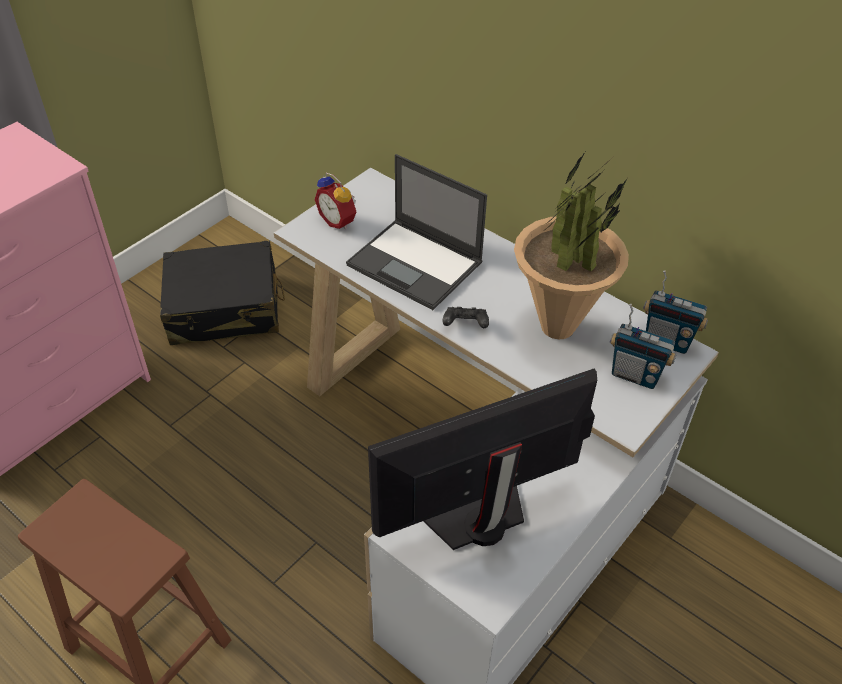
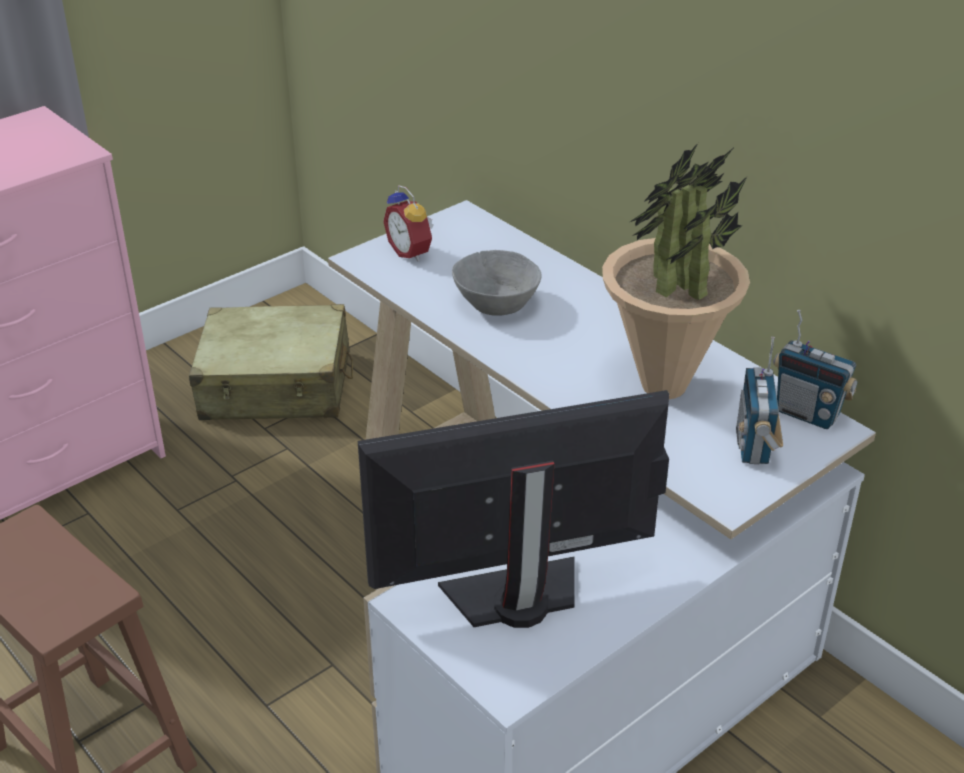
camera: 10 degrees right, 10 degrees down
black suitcase [160,240,285,345] -> beige suitcase [189,304,353,420]
laptop [346,154,487,310] -> grey bowl [452,250,542,316]
black game controller [442,307,489,328] -> none
radio [610,304,676,389] -> radio turned 60 degrees clockwise [736,337,783,464]

